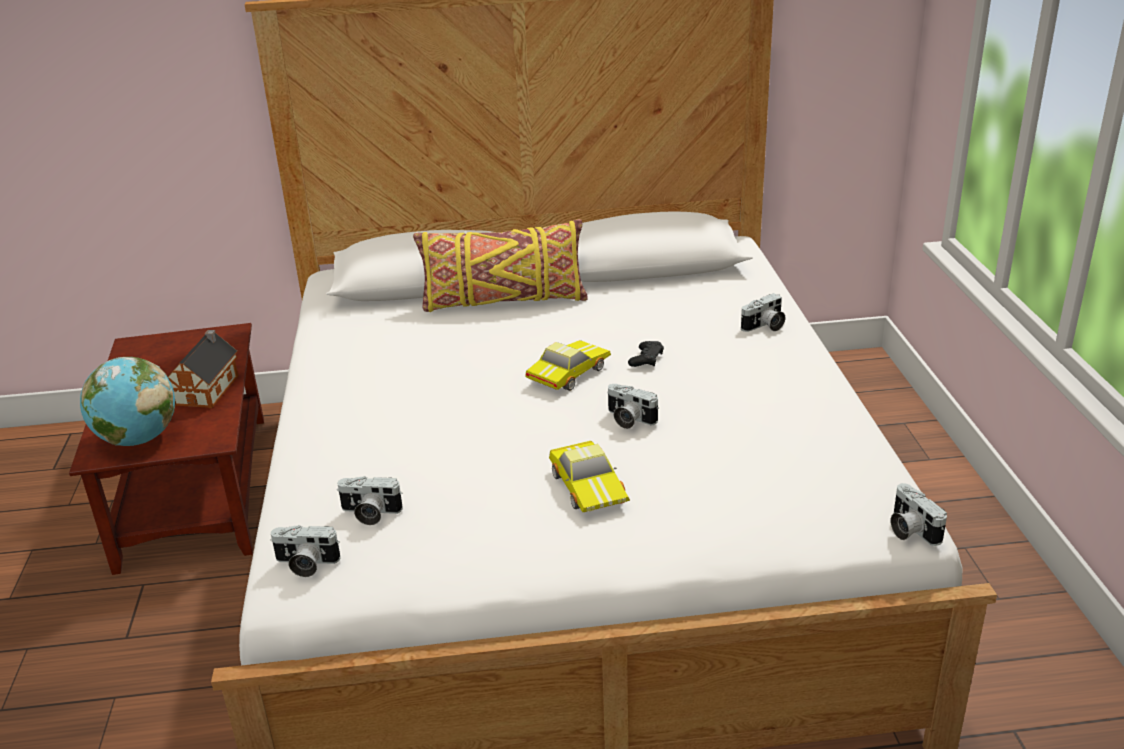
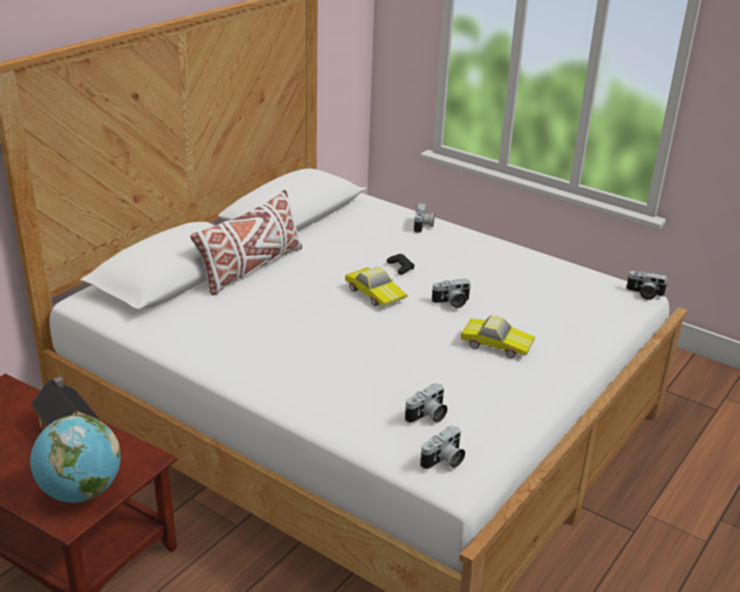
camera: 50 degrees left, 0 degrees up
yellow pillow [413,219,588,312] -> white pillow [190,190,302,295]
toy car [525,340,611,391] -> toy car turned 150 degrees clockwise [345,266,408,306]

